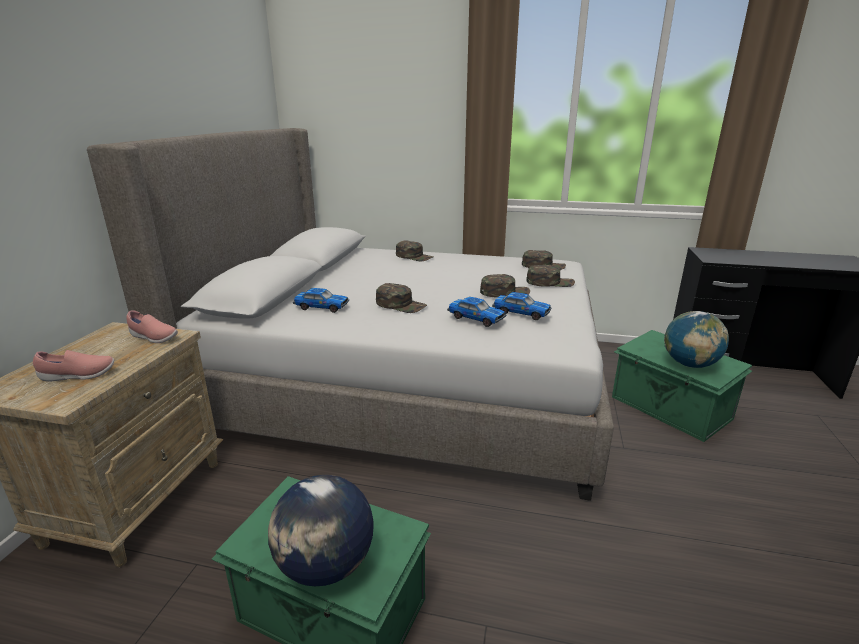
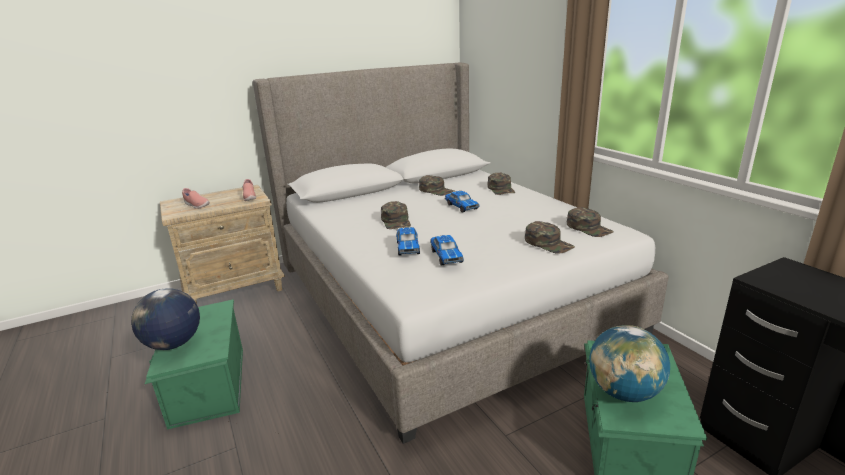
camera: 50 degrees right, 0 degrees up
toy car [293,288,349,313] -> toy car moved to [445,191,480,212]
green cap [480,274,530,297] -> green cap moved to [419,175,454,196]

